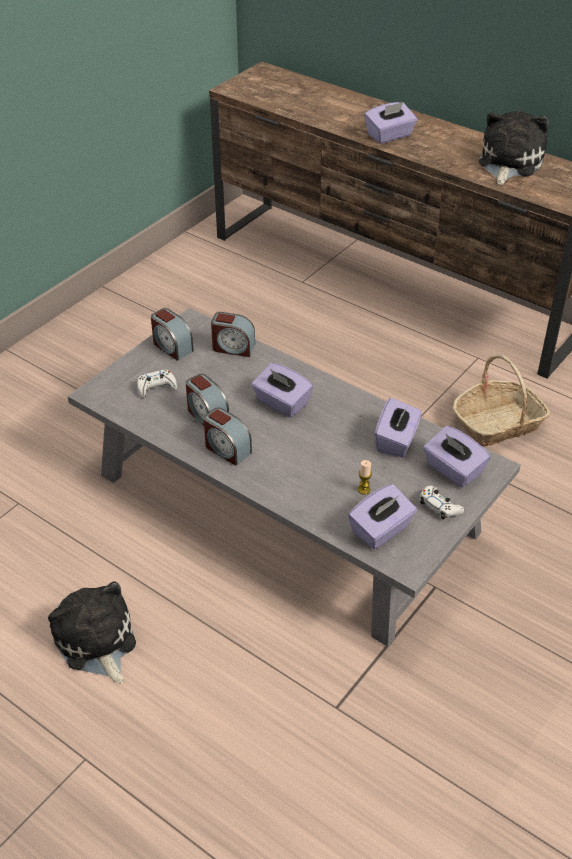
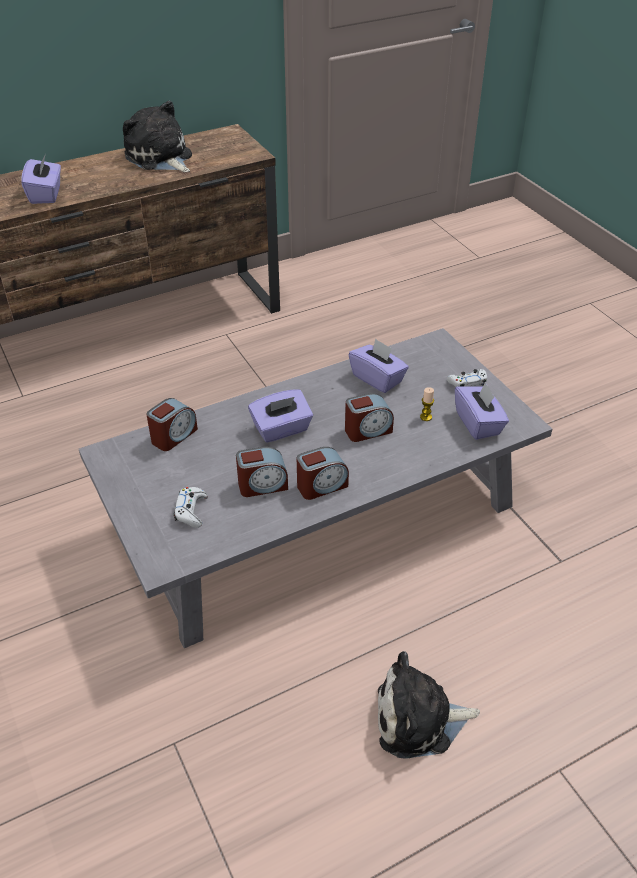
camera: 65 degrees left, 0 degrees up
alarm clock [151,308,194,361] -> alarm clock moved to [345,393,394,442]
purple tissue box [423,426,491,487] -> none
basket [453,355,550,447] -> none

